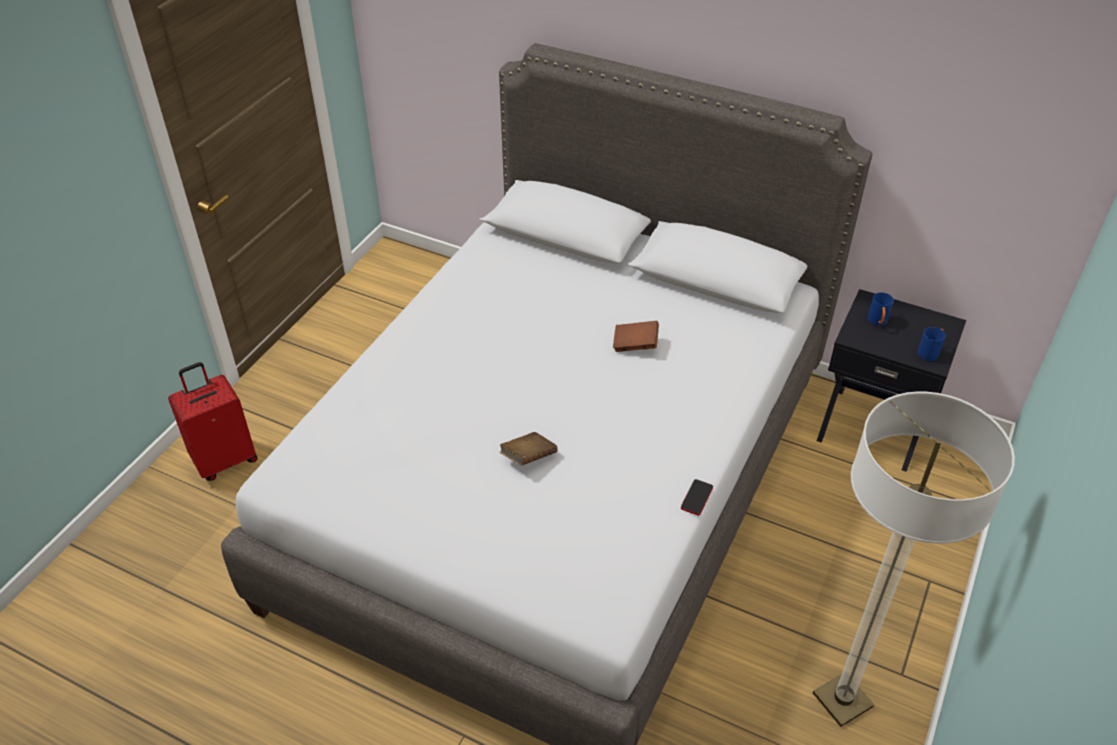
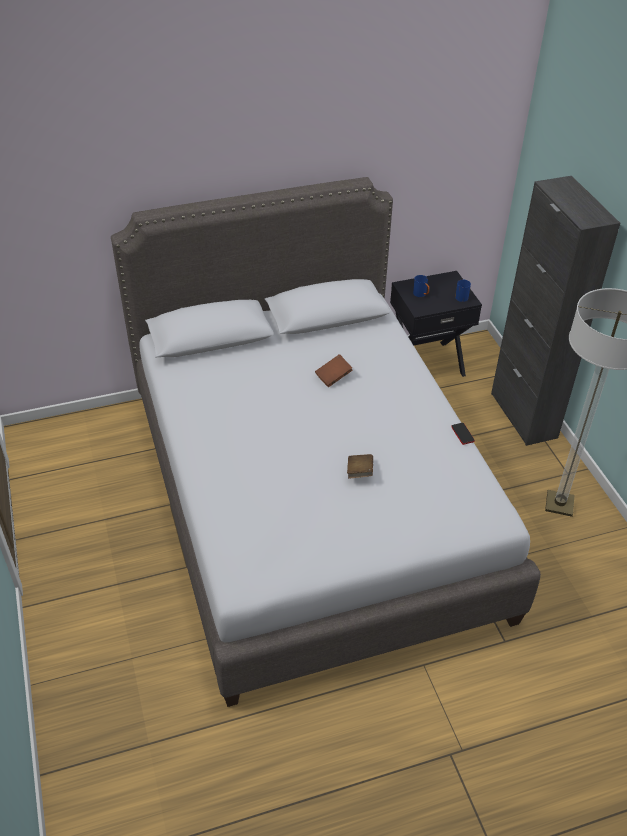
camera: 45 degrees left, 0 degrees up
red suitcase [168,362,258,481] -> none
none -> black cabinet [491,176,620,446]

